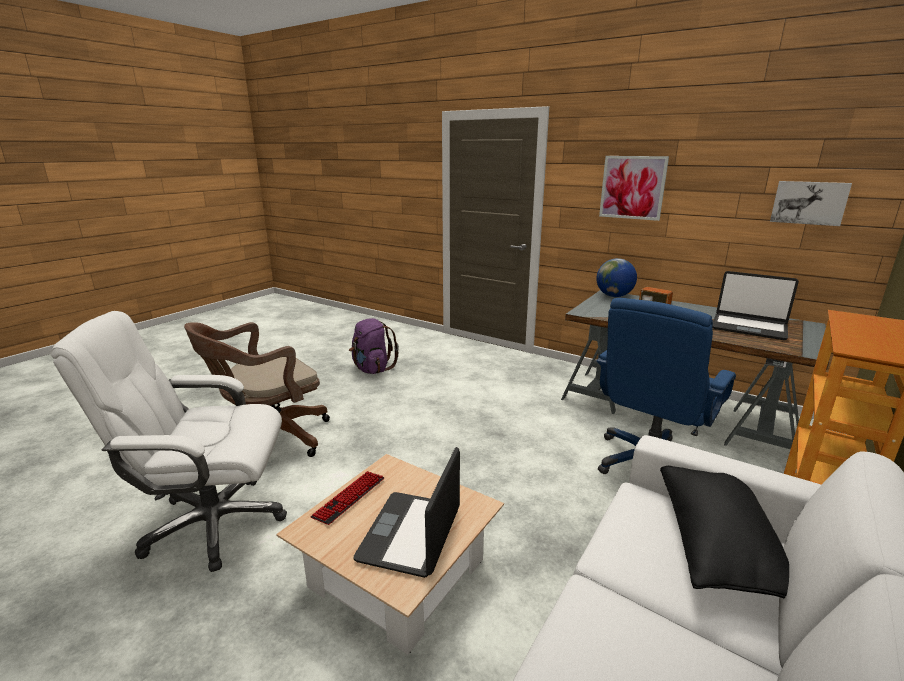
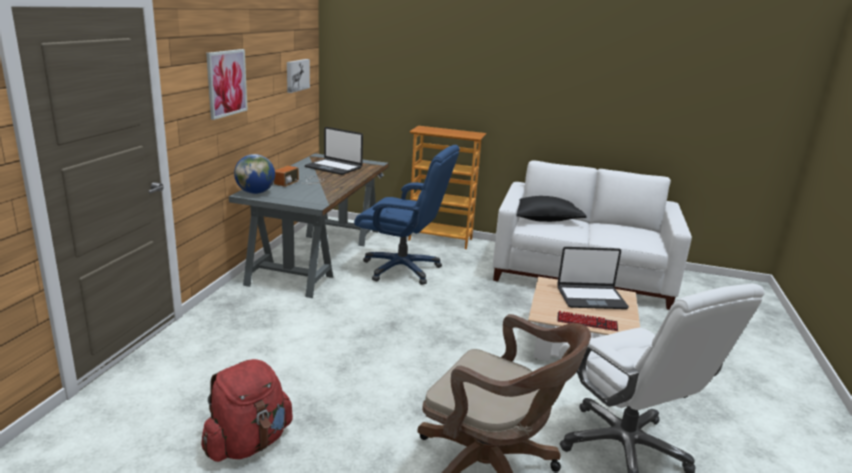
camera: 110 degrees left, 0 degrees up
purple backpack [349,318,399,374] -> red backpack [201,359,293,462]
laptop [712,271,799,340] -> laptop turned 105 degrees clockwise [305,127,363,175]

